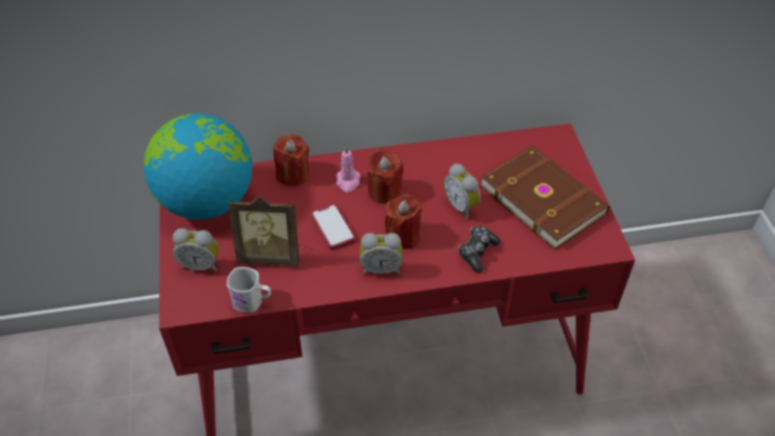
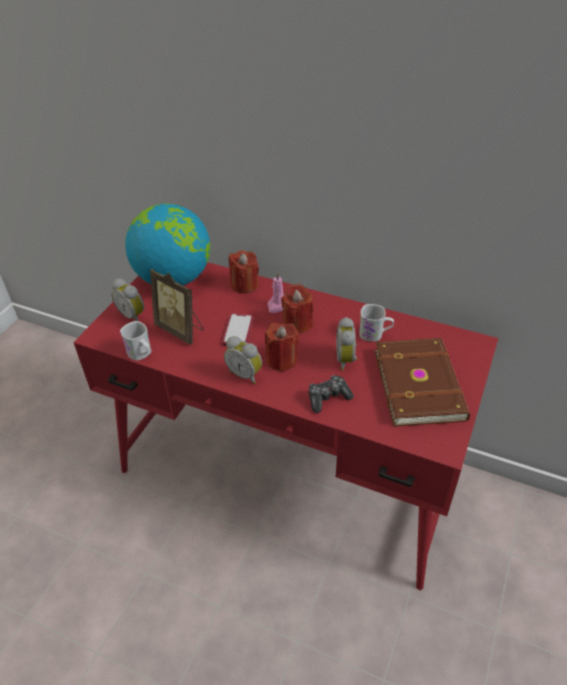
camera: 35 degrees right, 5 degrees down
none -> white mug [359,304,394,342]

